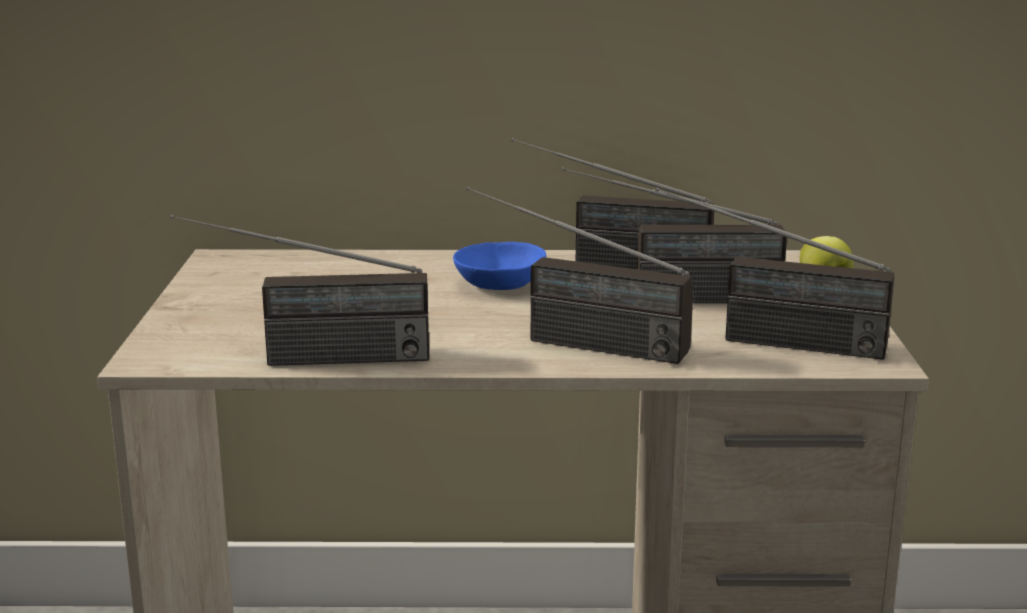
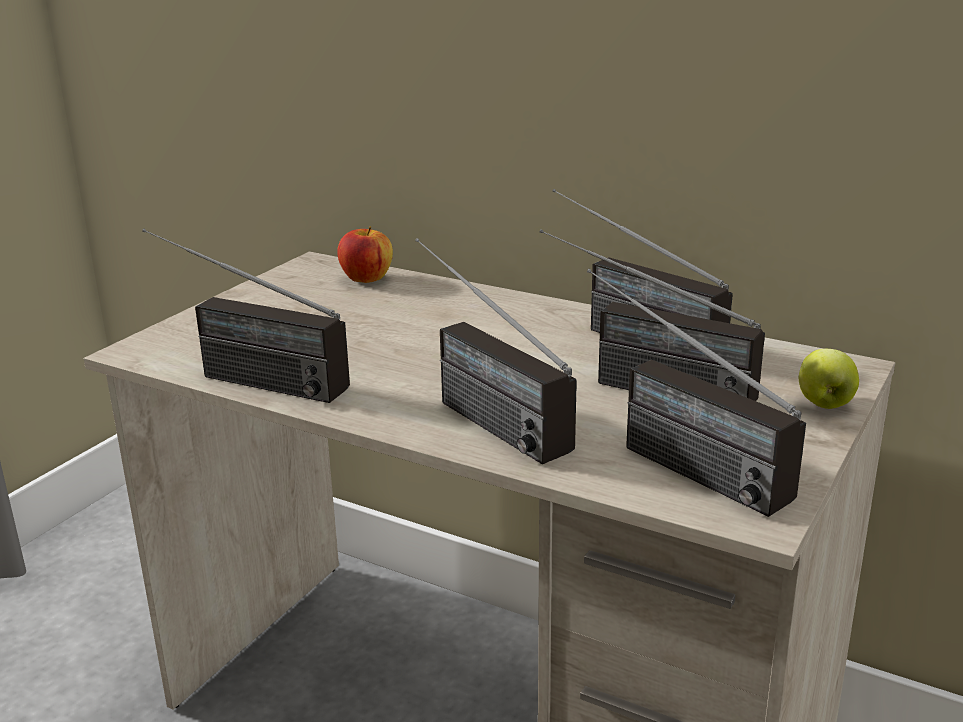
camera: 30 degrees right, 5 degrees up
blue bowl [453,242,546,290] -> none
none -> apple [337,226,393,283]

